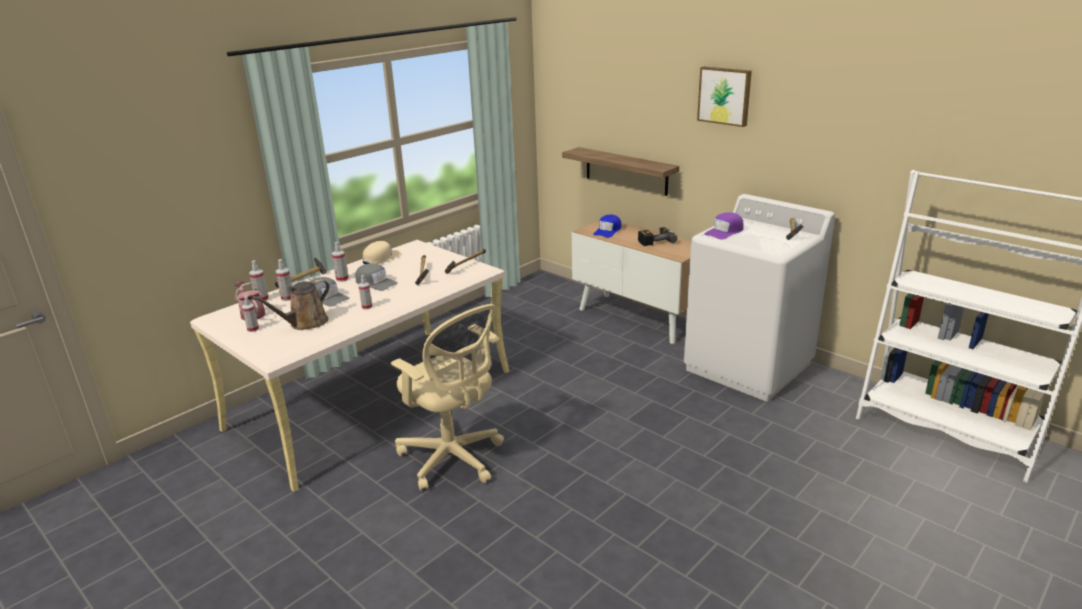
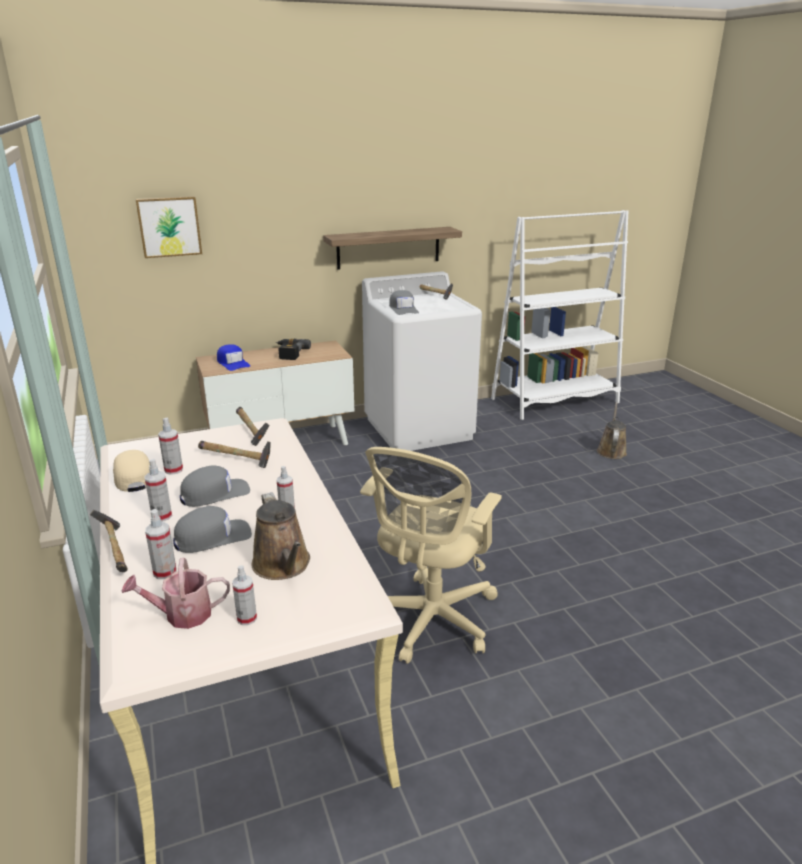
camera: 65 degrees left, 0 degrees up
spray bottle [249,261,269,301] -> spray bottle moved to [158,418,183,475]
beige office chair [391,304,504,491] -> beige office chair turned 135 degrees clockwise [360,447,502,664]
shelf [562,147,679,196] -> shelf moved to [323,227,462,270]
picture [697,67,752,127] -> picture moved to [135,196,202,258]
purple cap [704,212,743,240] -> grey cap [389,290,419,315]
none -> brown watering can [597,402,627,459]

